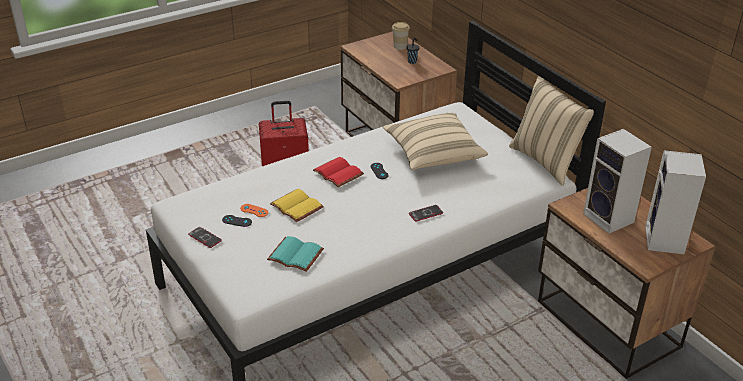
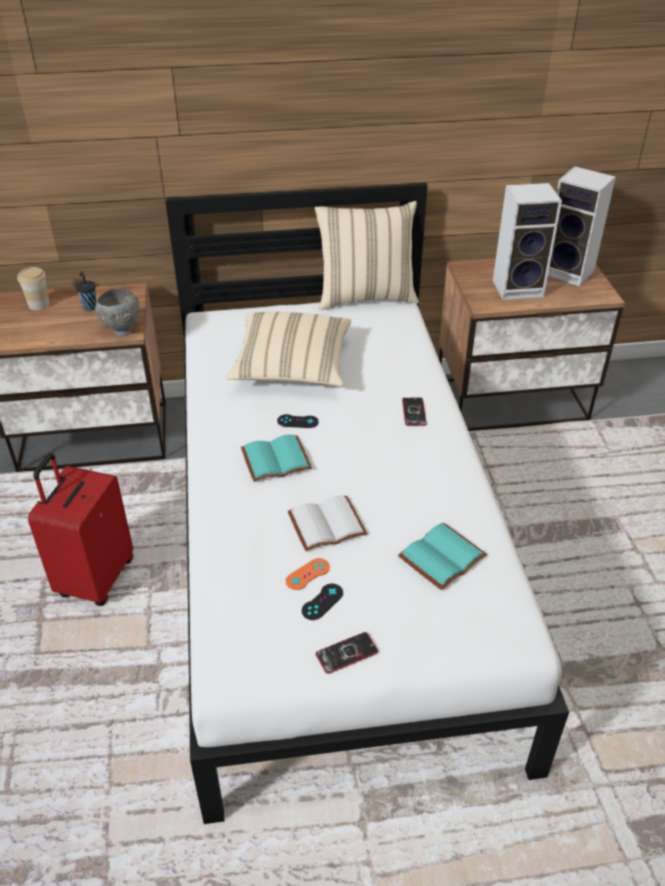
camera: 65 degrees left, 5 degrees up
yellow book [270,189,324,222] -> white book [288,495,367,551]
red book [313,157,364,187] -> turquoise book [241,434,312,482]
none -> grey bowl [95,289,140,336]

